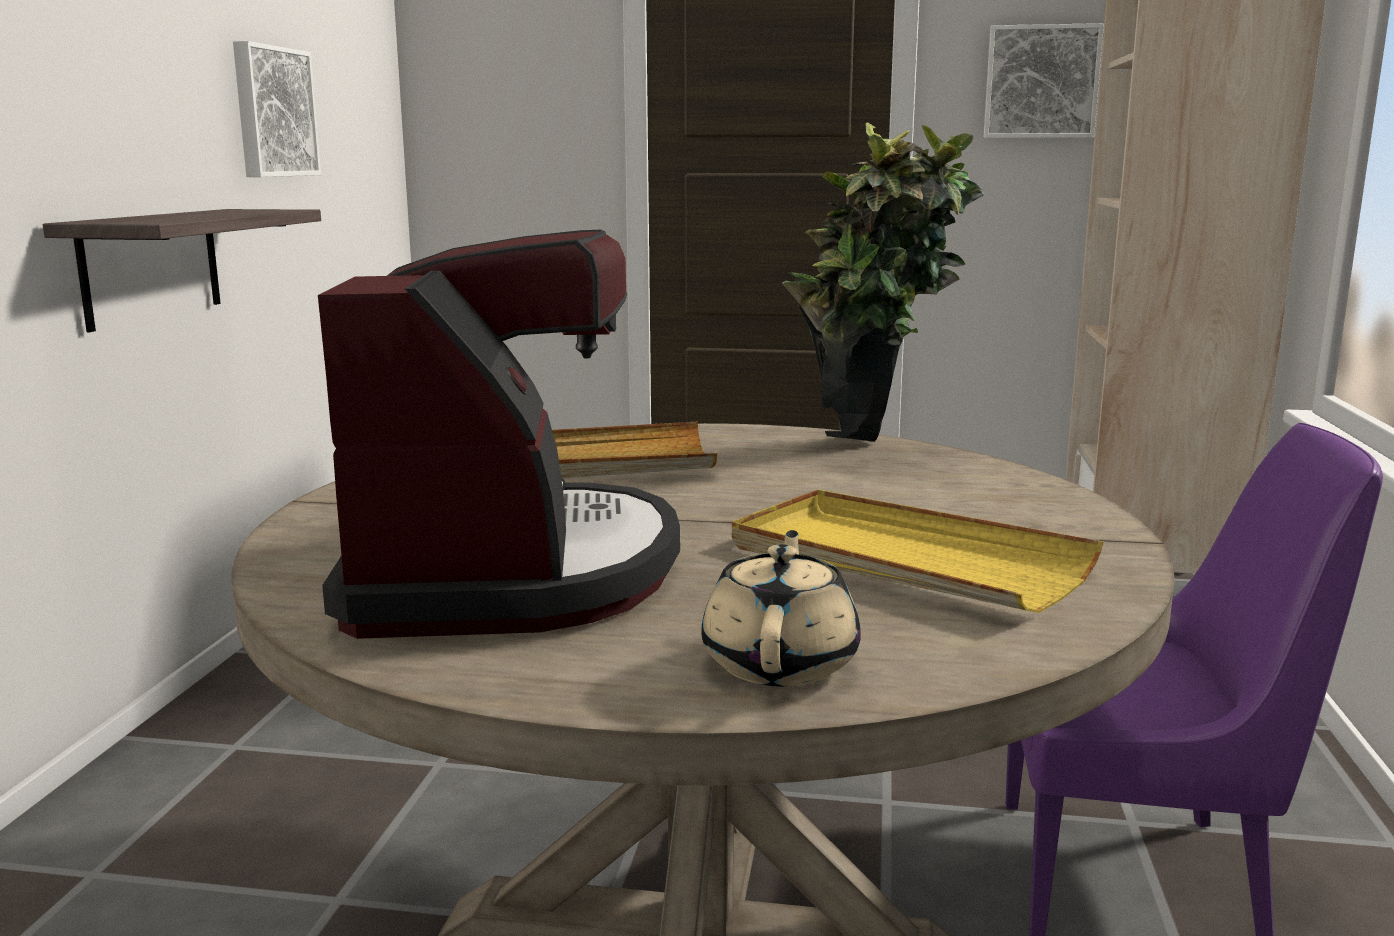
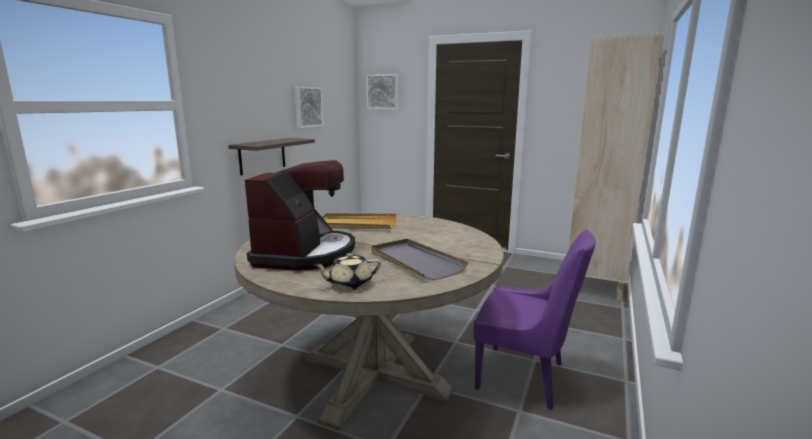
camera: 15 degrees right, 0 degrees up
beige teapot [701,530,861,687] -> beige teapot turned 135 degrees counterclockwise [313,253,381,290]
yellow tray [732,490,1103,613] -> grey tray [371,239,468,280]
potted plant [782,122,984,442] -> none
picture [983,23,1104,138] -> picture moved to [367,74,398,109]

